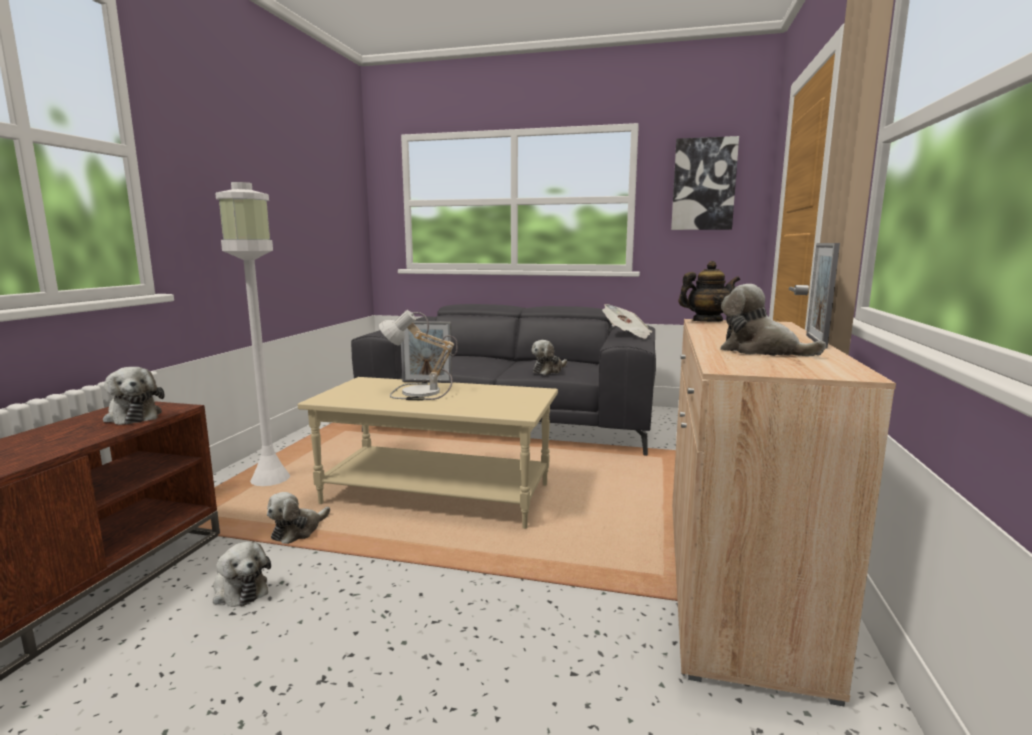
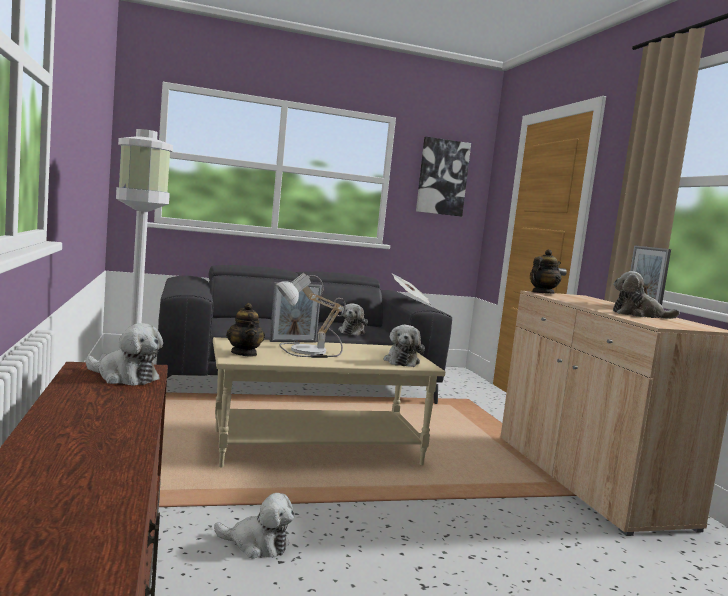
camera: 30 degrees left, 5 degrees down
plush toy [267,492,330,544] -> plush toy moved to [384,325,425,367]
none -> teapot [226,303,265,357]

